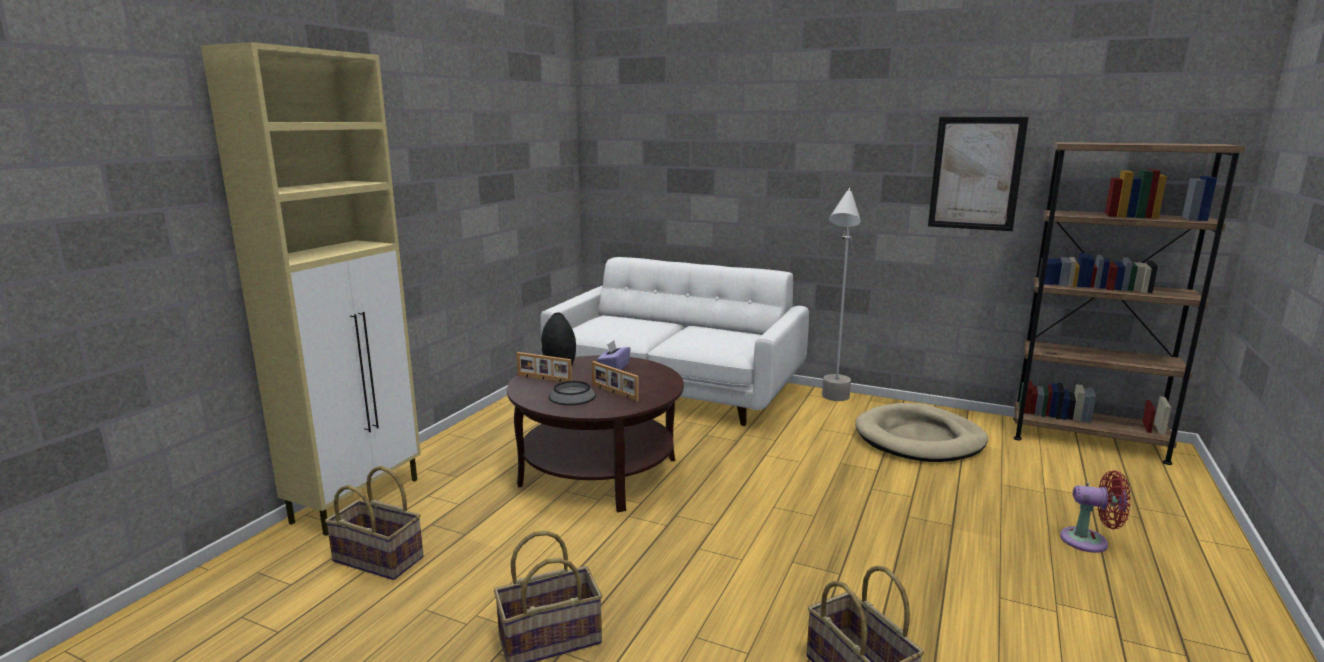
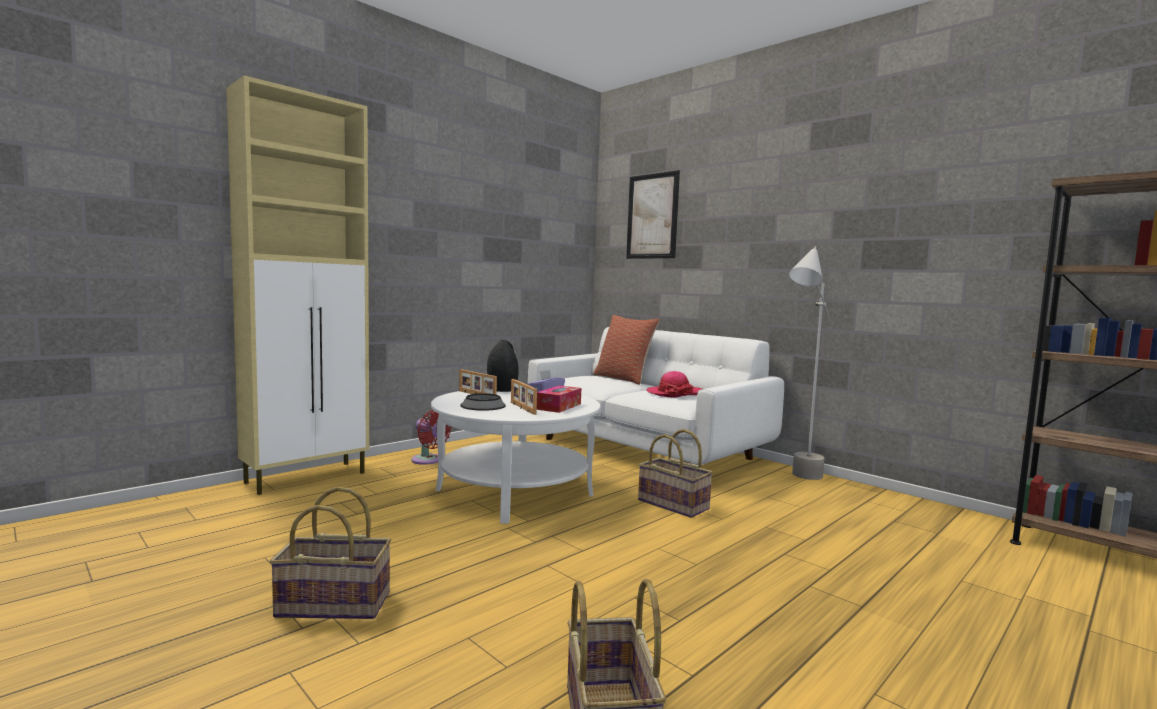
camera: 20 degrees right, 10 degrees down
basket [325,466,424,580] -> basket moved to [638,429,713,518]
brown coffee table [507,355,684,512] -> white coffee table [431,391,600,524]
beige dog bed [855,403,988,462] -> none
picture [928,117,1029,231] -> picture moved to [626,170,680,259]
red fan [1060,471,1131,553] -> red fan moved to [411,410,452,465]
none -> tissue box [537,385,581,413]
none -> pillow [593,315,659,385]
none -> hat [646,371,702,397]

